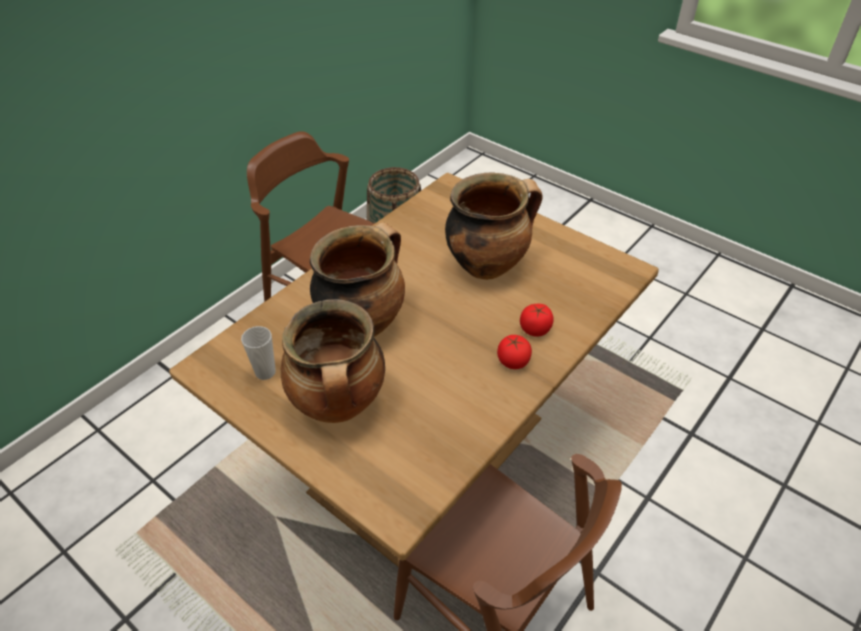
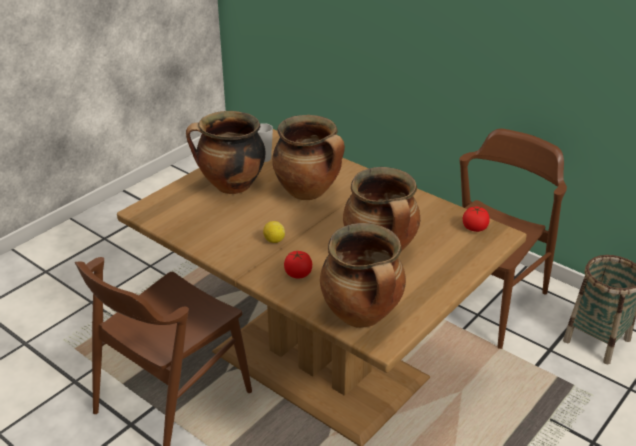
camera: 90 degrees right, 10 degrees down
tomato [497,335,532,369] -> tomato moved to [463,206,490,232]
none -> lemon [263,221,285,243]
none -> cooking pot [320,223,406,328]

